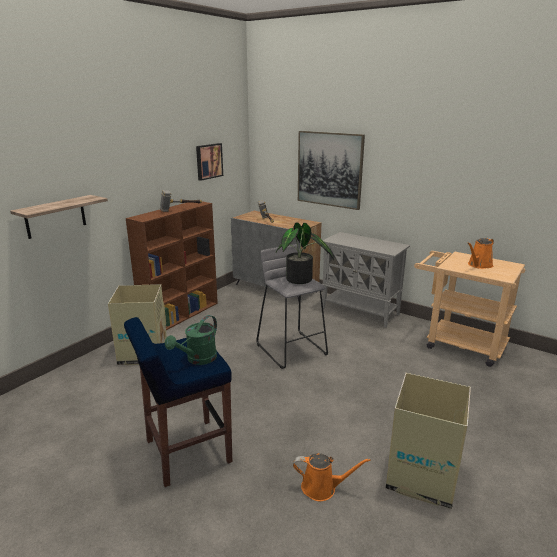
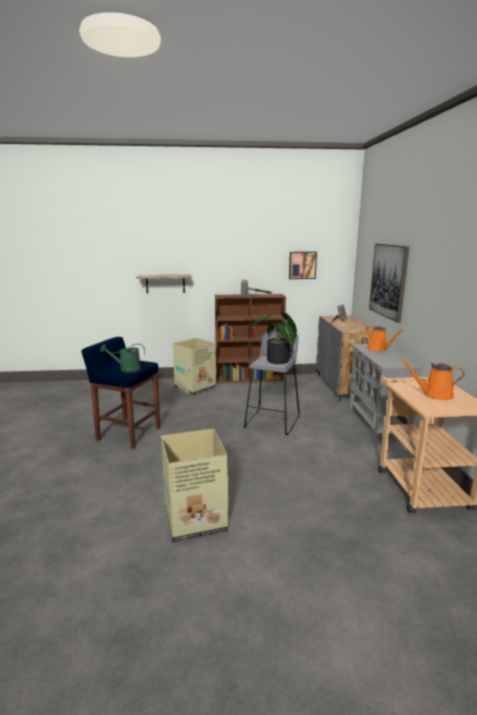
camera: 50 degrees right, 5 degrees down
orange watering can [293,453,371,501] -> orange watering can moved to [366,326,404,352]

